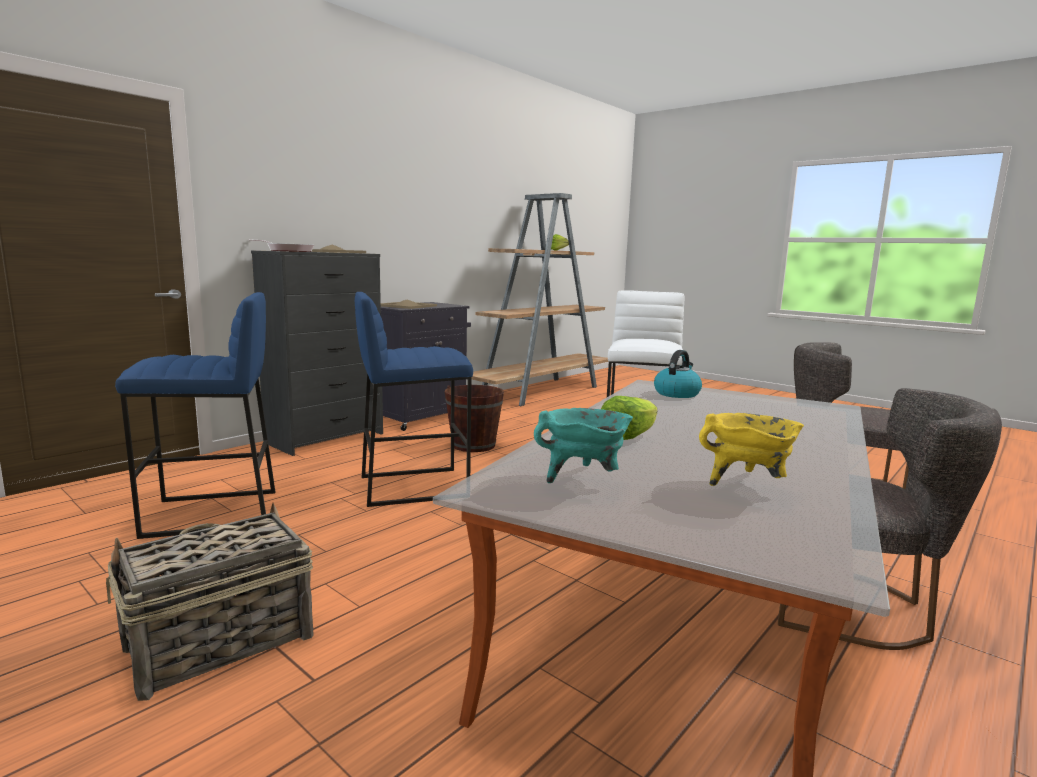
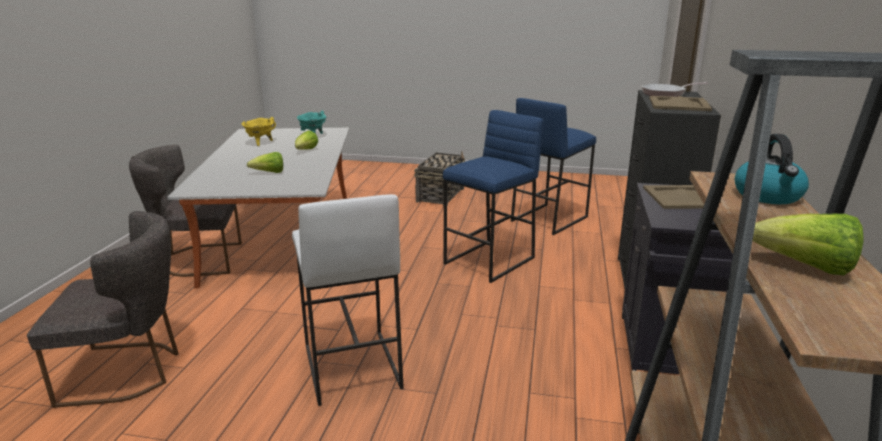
camera: 150 degrees right, 10 degrees up
brown bucket [445,385,504,452] -> none
kettle [654,350,702,398] -> kettle moved to [735,134,809,204]
none -> lettuce [247,152,283,173]

